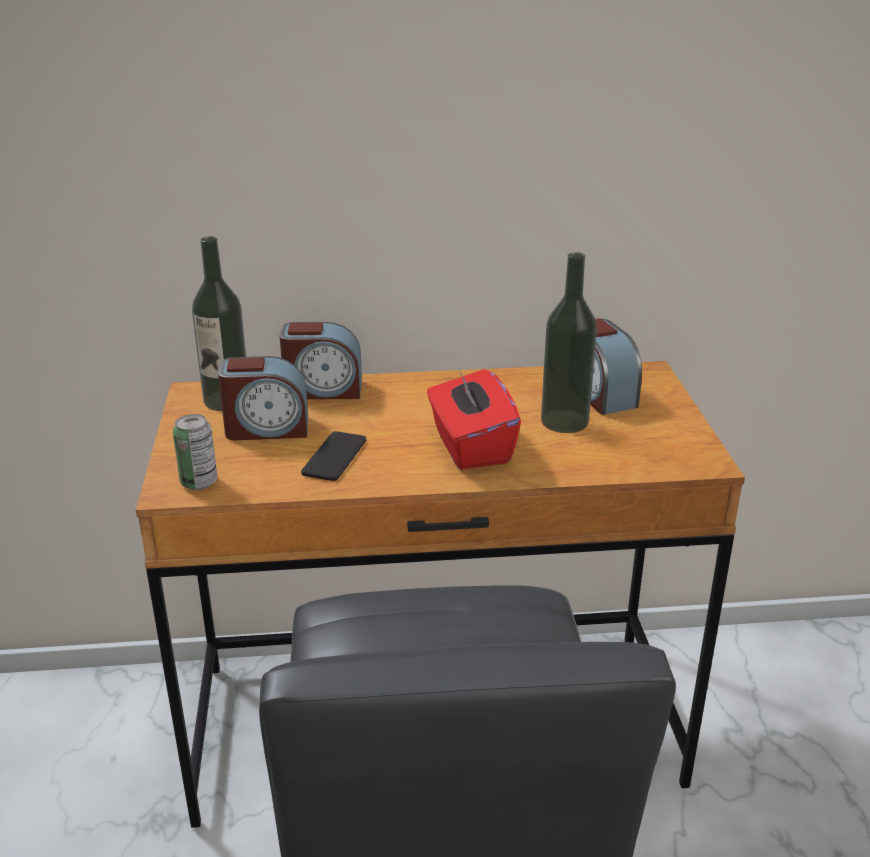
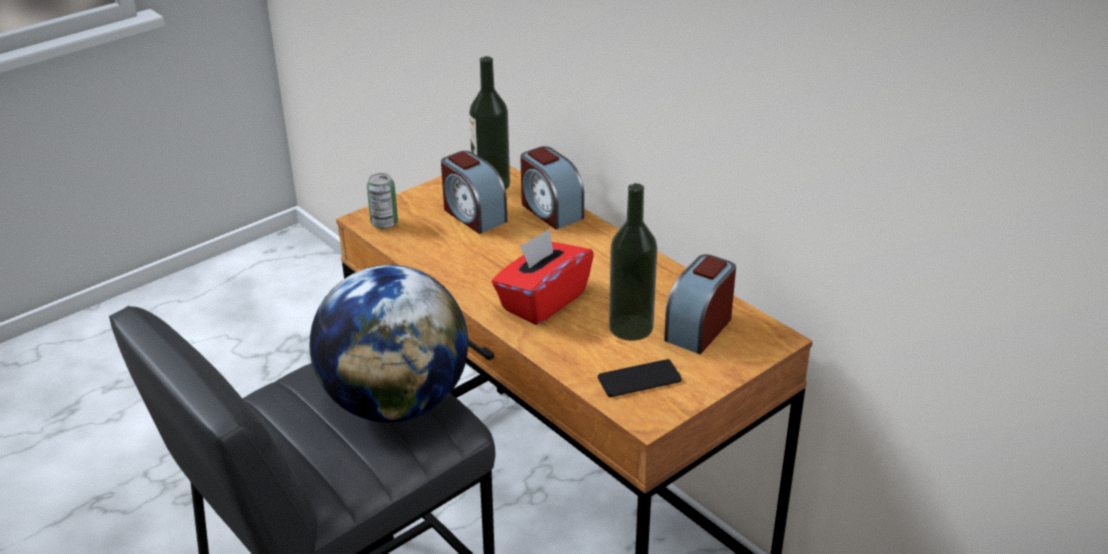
camera: 55 degrees right, 5 degrees up
phone [301,431,366,481] -> phone moved to [598,359,682,397]
none -> globe [310,265,468,422]

